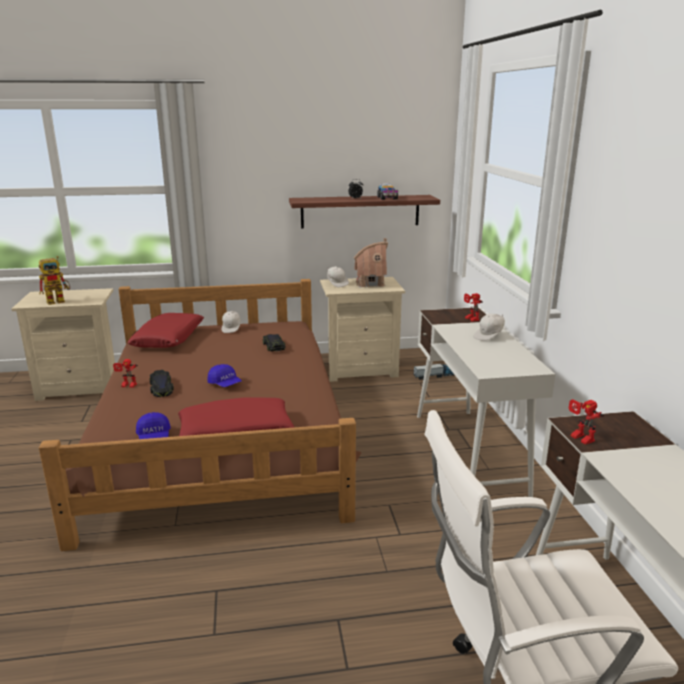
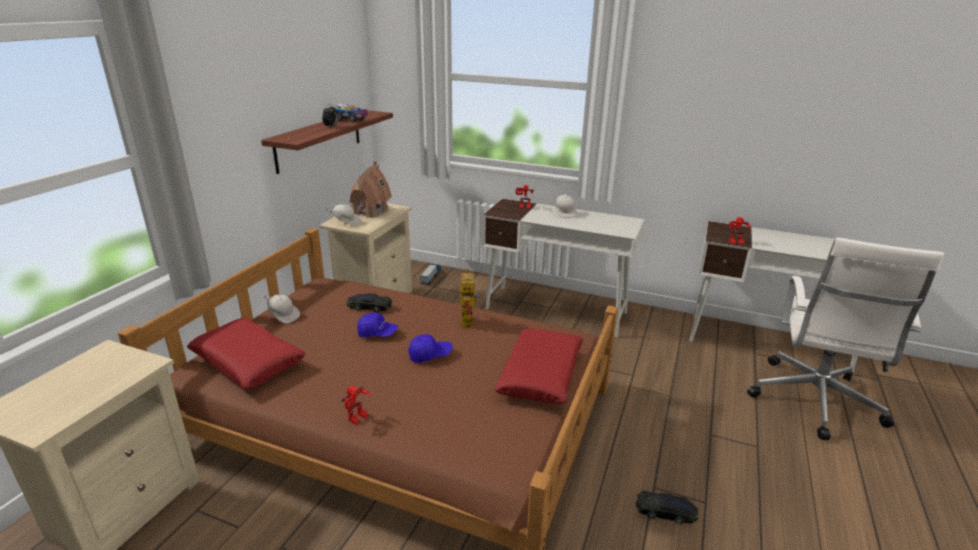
camera: 60 degrees left, 5 degrees up
toy robot [39,256,70,305] -> toy robot moved to [453,269,478,327]
blue cap [136,412,171,439] -> blue cap moved to [357,313,398,337]
black toy car [149,370,174,397] -> black toy car moved to [636,491,698,524]

